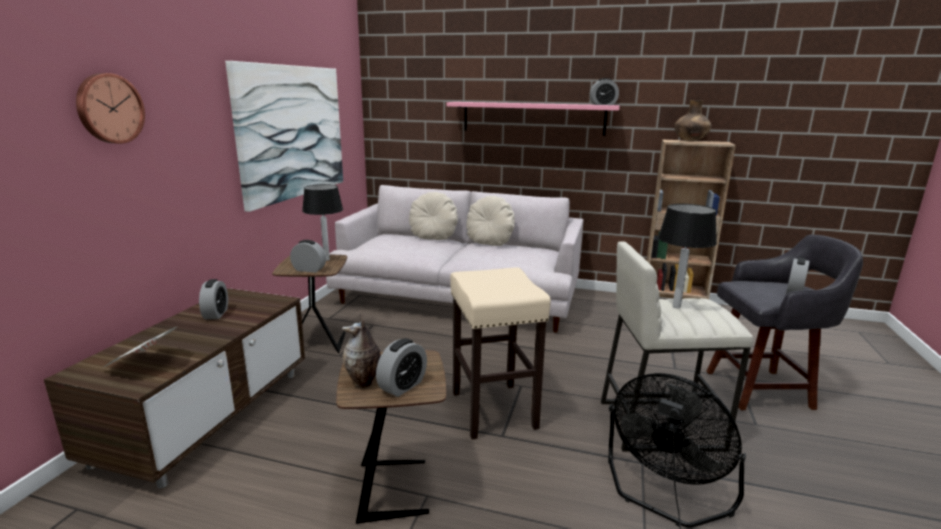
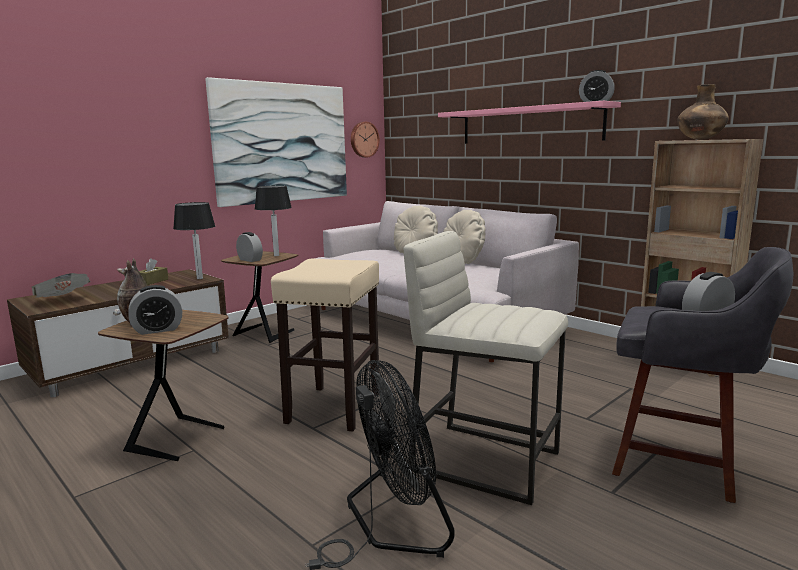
camera: 30 degrees right, 5 degrees down
wall clock [76,73,145,144] -> wall clock moved to [351,122,380,158]
alarm clock [199,279,228,319] -> brown tissue box [139,258,168,285]
table lamp [658,204,717,308] -> table lamp moved to [173,202,215,279]

